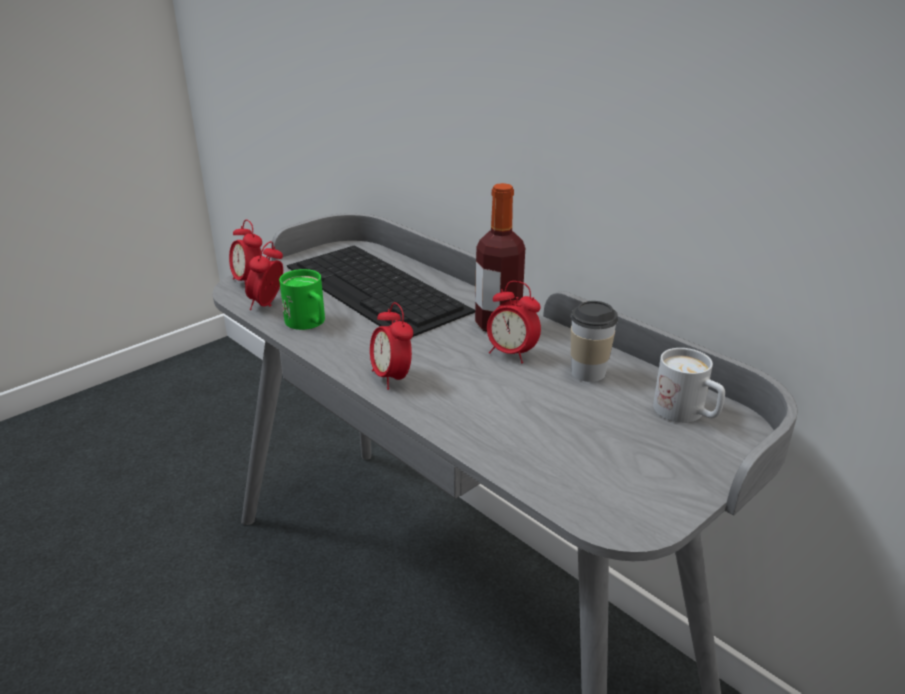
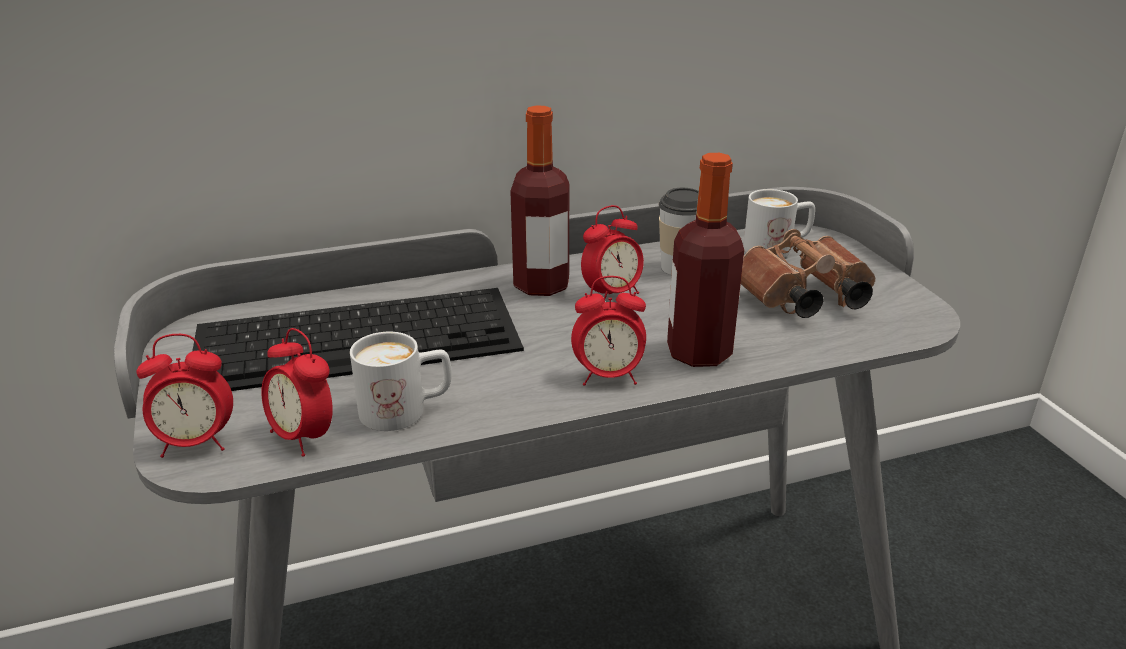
camera: 65 degrees left, 0 degrees up
green mug [279,269,325,330] -> white mug [350,332,452,431]
none -> bottle [667,153,744,367]
none -> brown binoculars [741,229,875,318]

